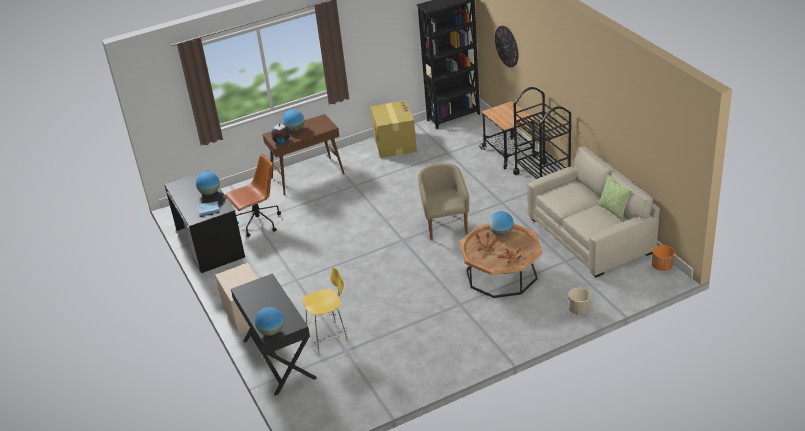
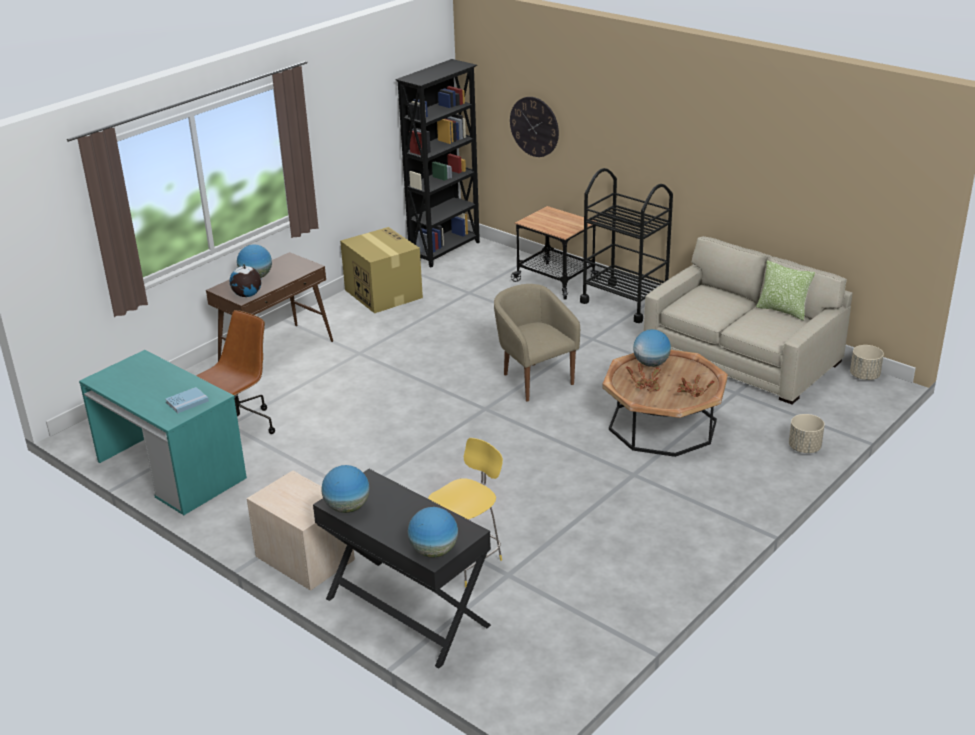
camera: 25 degrees left, 5 degrees down
black desk [164,170,245,273] -> turquoise desk [79,350,247,515]
globe [196,172,220,195] -> globe moved to [321,465,370,513]
orange planter [652,245,674,271] -> beige planter [850,345,884,380]

